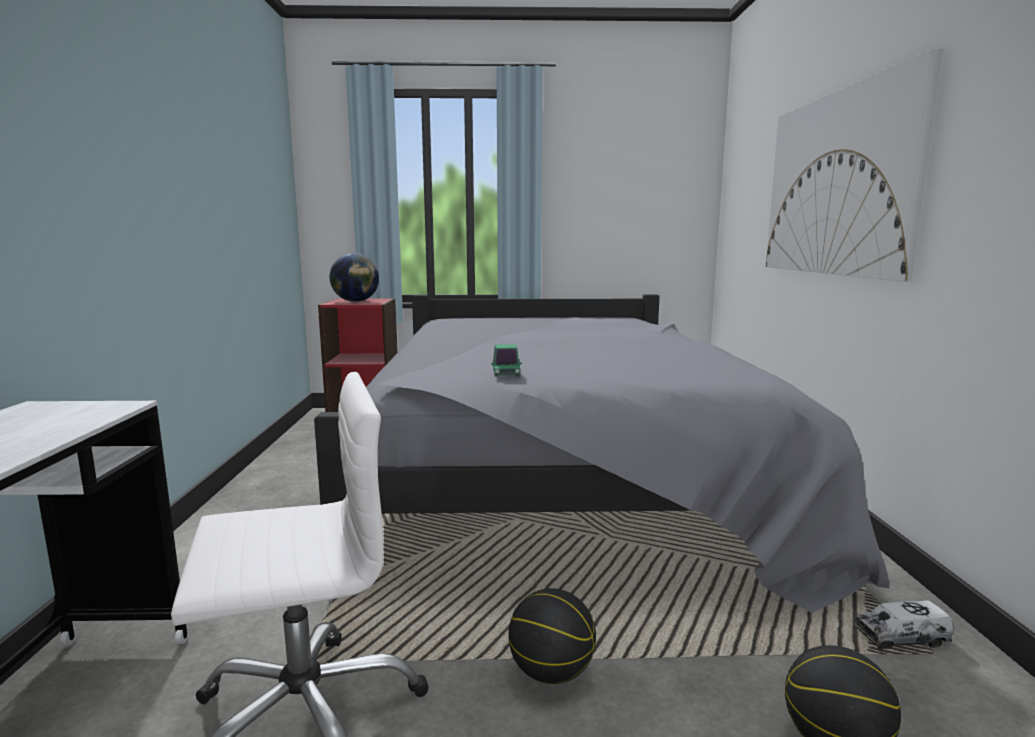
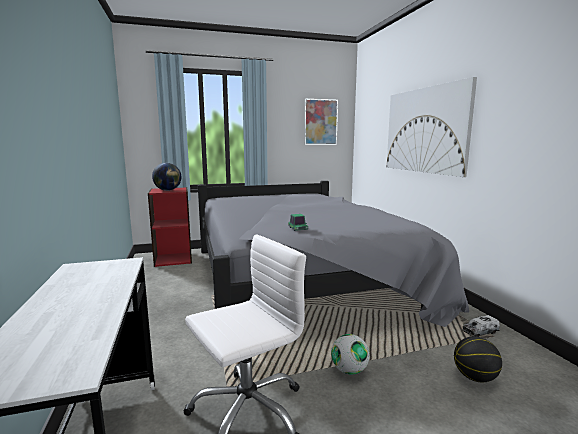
camera: 15 degrees left, 0 degrees up
basketball [509,588,596,684] -> football [331,334,369,375]
none -> picture [304,99,338,145]

